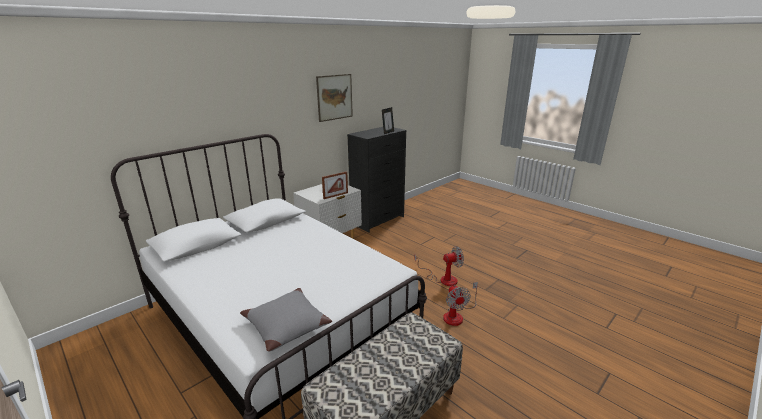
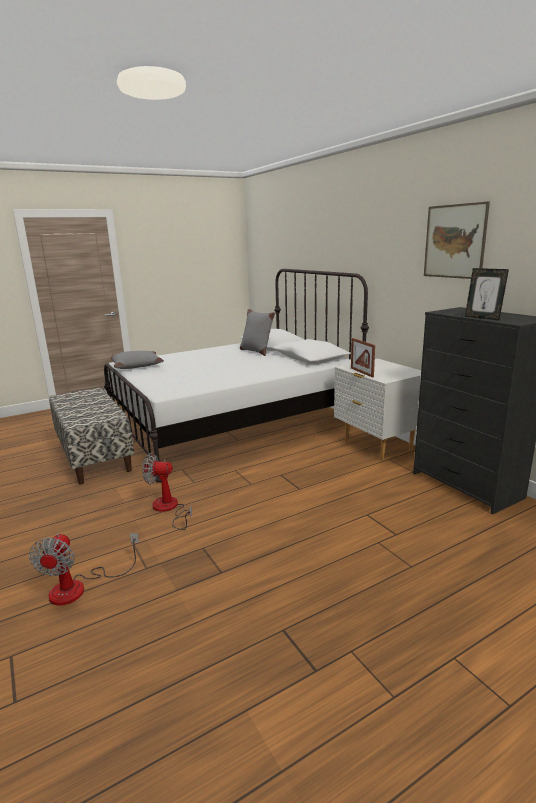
camera: 105 degrees right, 5 degrees down
fan [414,246,464,286] -> fan moved to [29,533,139,605]
none -> grey pillow [240,309,275,356]

